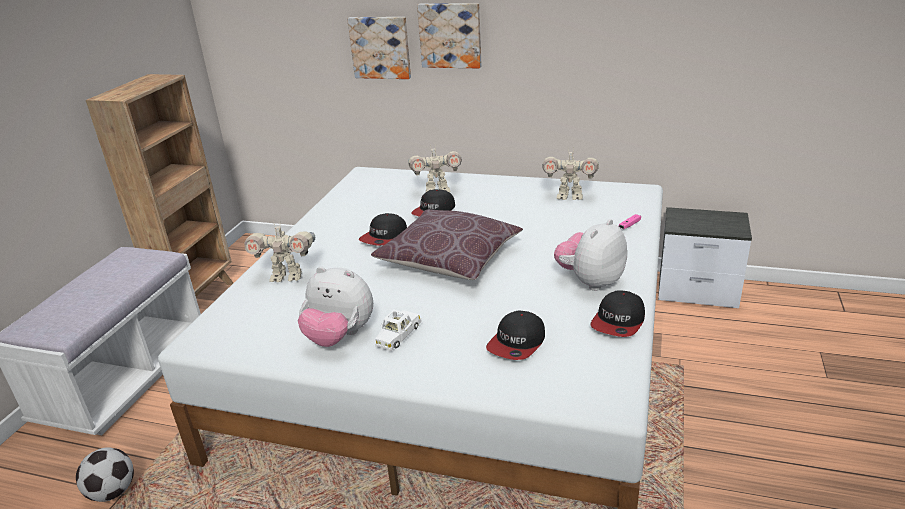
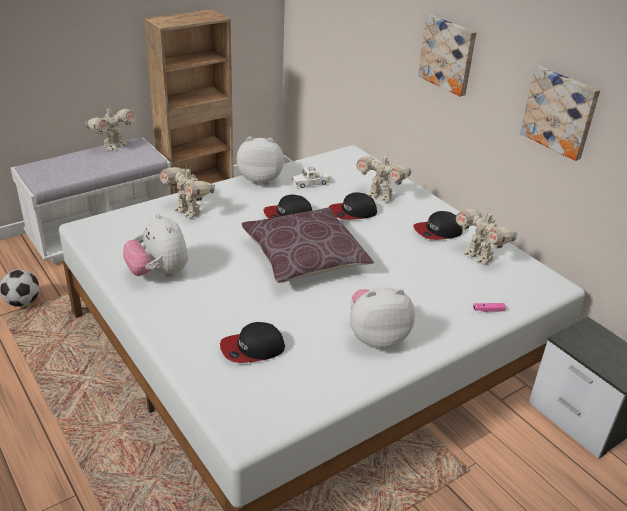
camera: 35 degrees right, 5 degrees up
picture [347,17,411,79] -> picture moved to [520,66,600,161]
white toy car [375,309,422,351] -> white toy car moved to [292,166,330,188]
cap [590,290,645,337] -> cap moved to [413,211,463,240]
none -> toy robot [85,106,136,151]
none -> plush toy [237,137,284,185]

